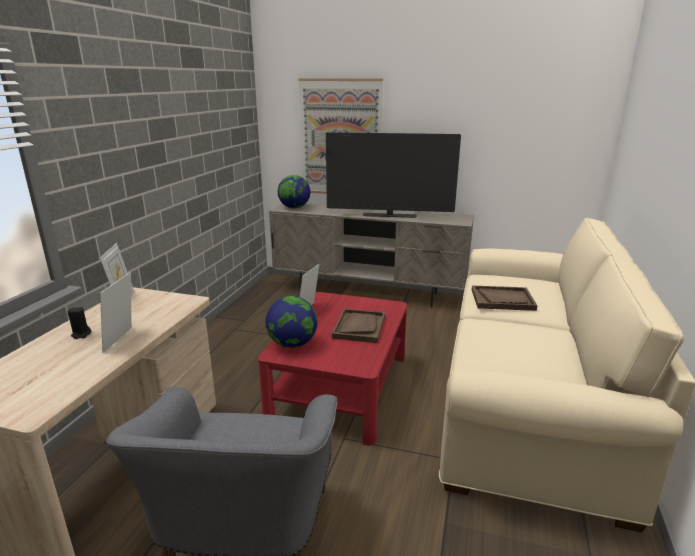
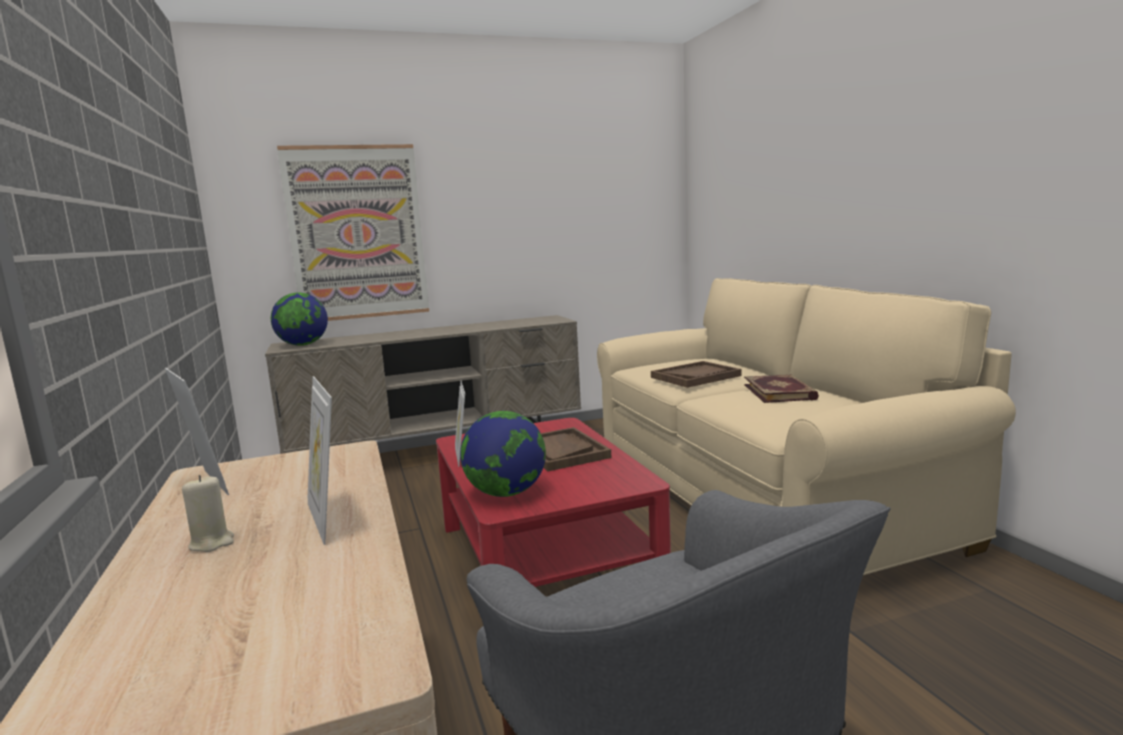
camera: 35 degrees left, 10 degrees down
black candle [68,307,91,339] -> beige candle [182,475,234,552]
television [326,132,461,218] -> none
none -> book [744,374,819,403]

